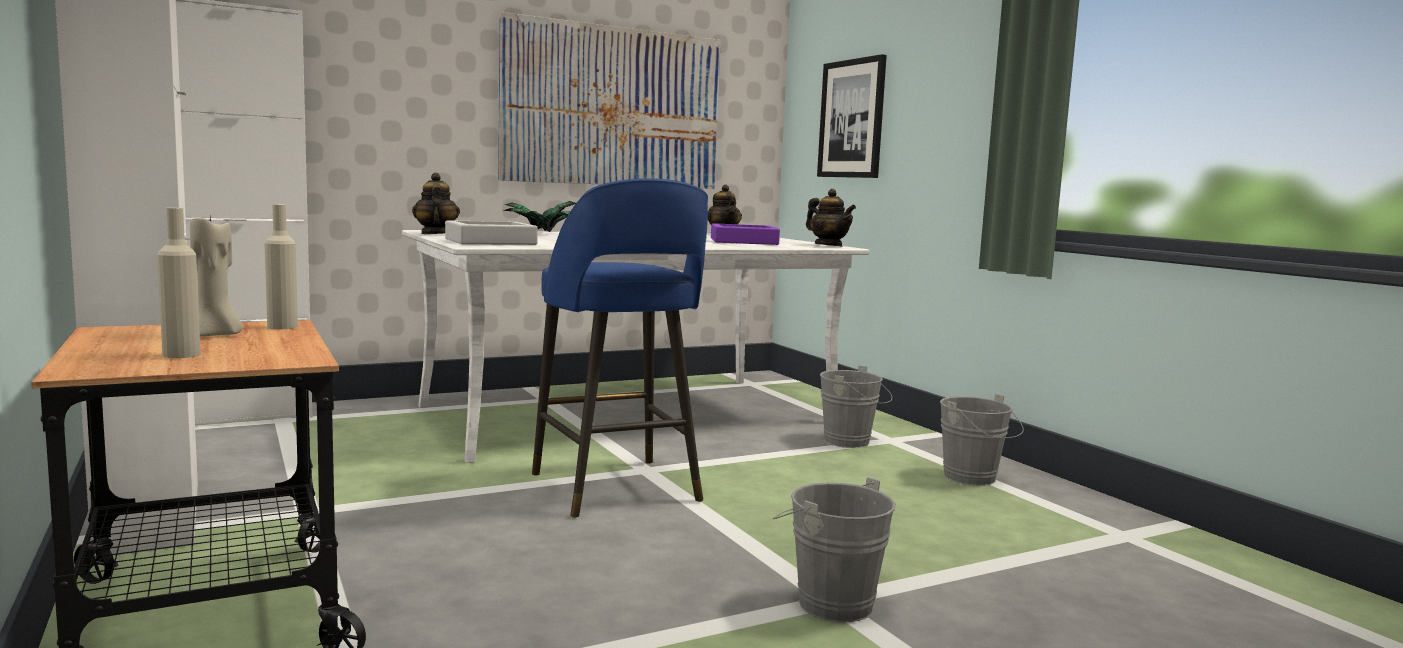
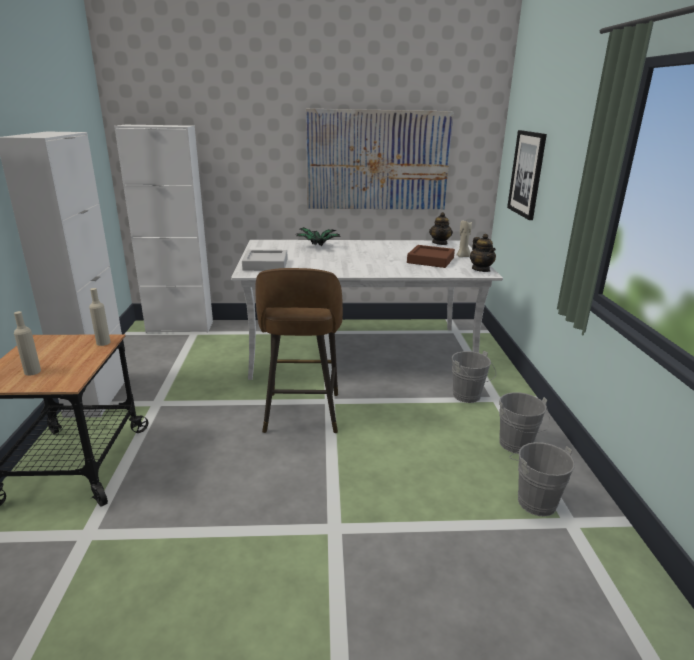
camera: 25 degrees right, 15 degrees up
beige candle [190,216,242,336] -> beige candle moved to [457,220,472,257]
teapot [412,172,460,234] -> none
blue stool [532,178,708,518] -> brown stool [255,268,343,433]
purple tray [711,223,780,245] -> brown tray [407,245,455,268]
grey bucket [773,477,896,622] -> grey bucket moved to [510,442,575,517]

